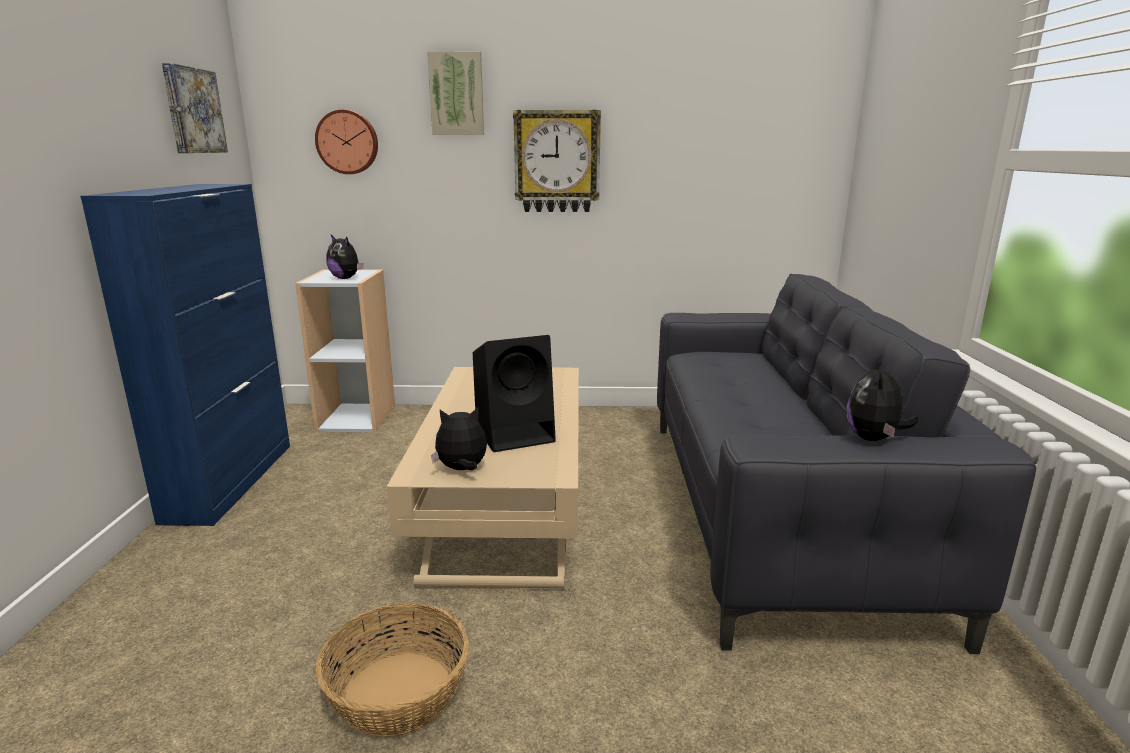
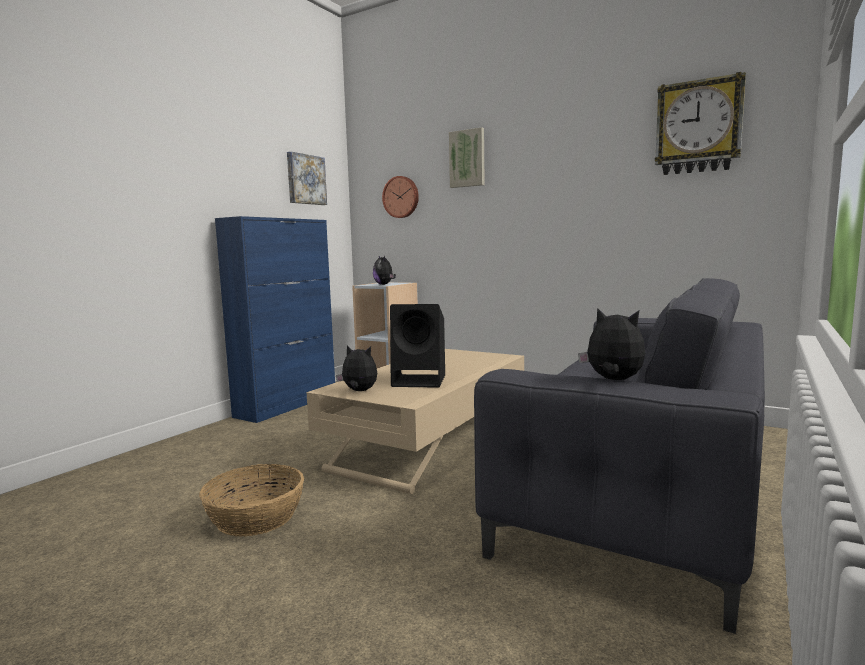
camera: 30 degrees right, 10 degrees down
wall clock [513,110,601,212] -> wall clock moved to [655,72,746,175]
plush toy [846,360,918,441] -> plush toy turned 75 degrees clockwise [578,308,645,380]

